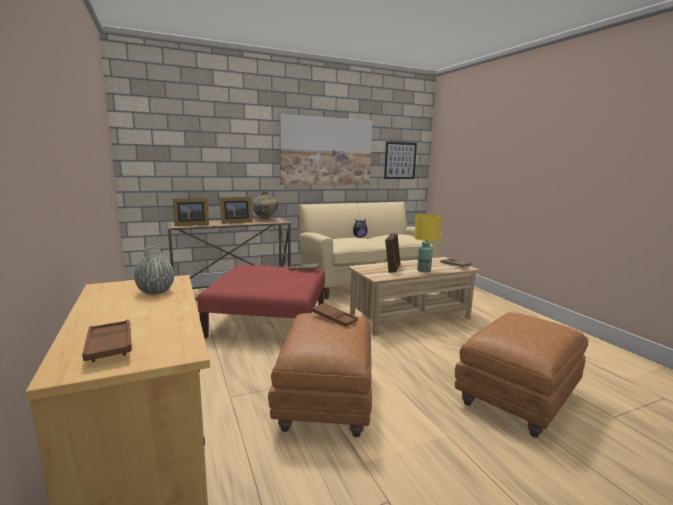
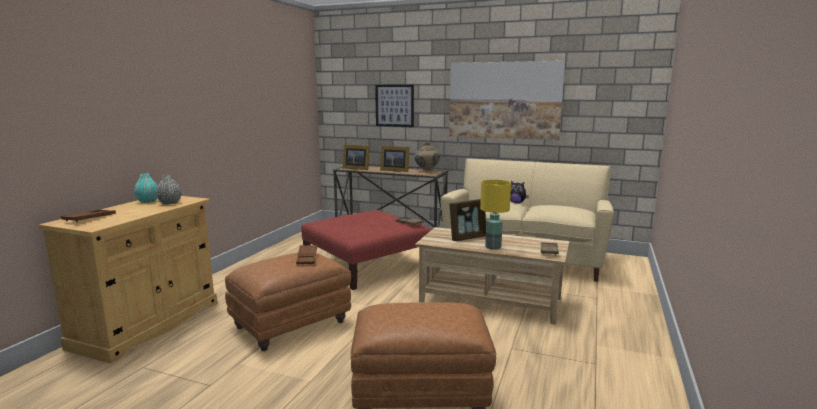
camera: 45 degrees right, 0 degrees up
picture [384,142,417,179] -> picture moved to [375,85,414,127]
none -> turquoise vase [134,174,158,203]

